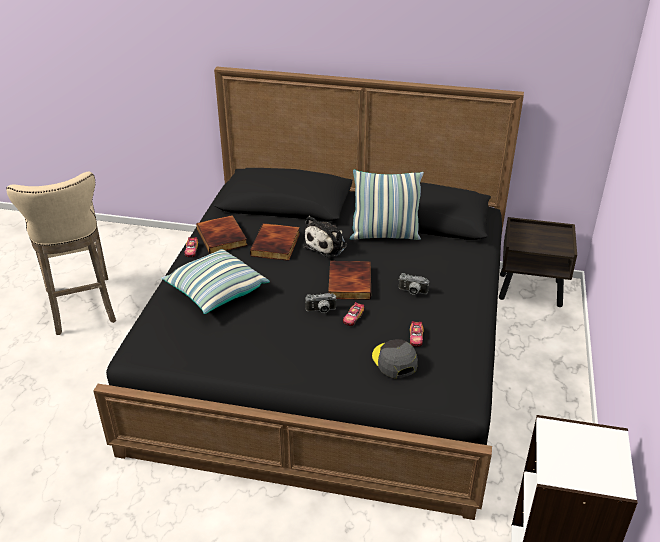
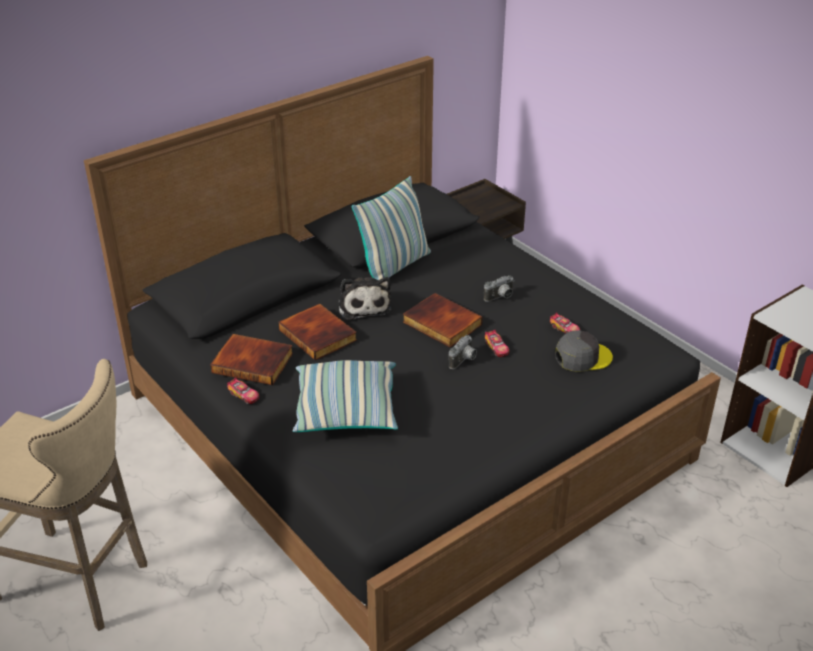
camera: 50 degrees left, 0 degrees up
grey cap [372,339,418,378] -> grey cap turned 150 degrees clockwise [555,331,613,372]

